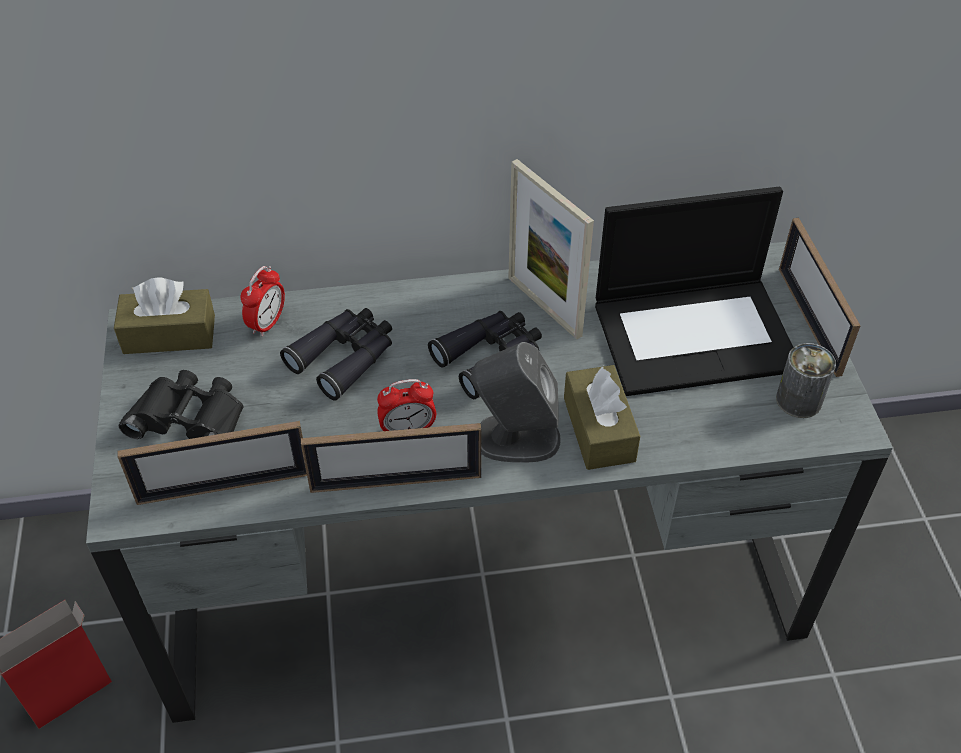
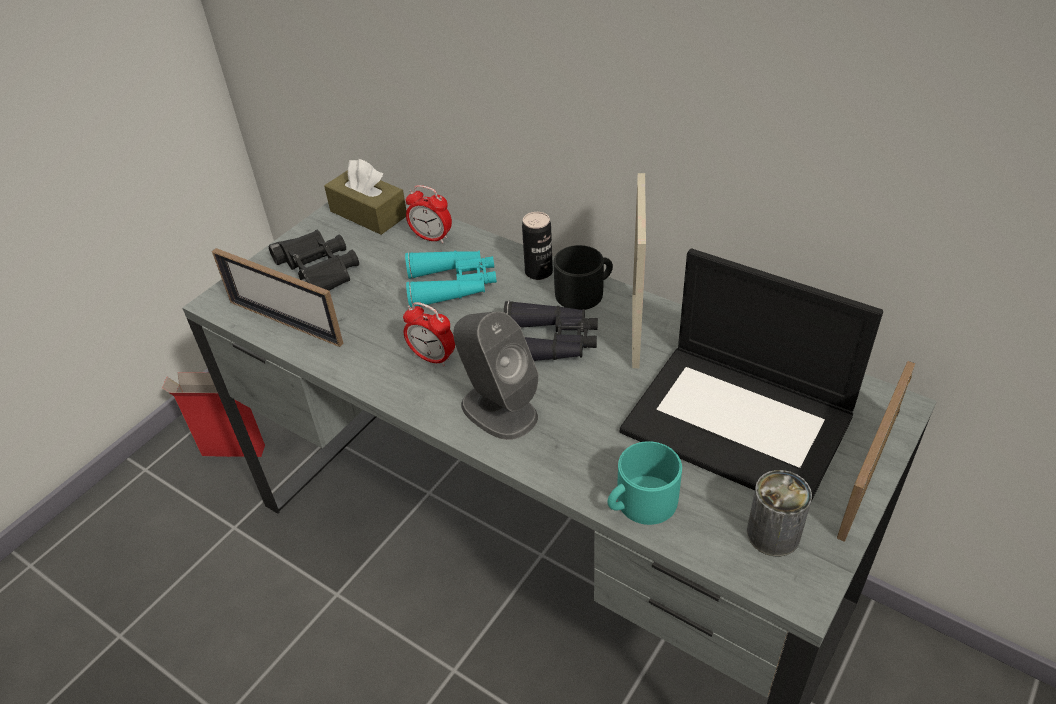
camera: 45 degrees right, 5 degrees down
alarm clock [241,266,285,337] -> alarm clock turned 45 degrees clockwise [406,185,452,243]
black binoculars [280,308,392,401] -> turquoise binoculars [405,250,497,308]
picture frame [301,423,481,493] -> none
brown tissue box [564,365,640,470] -> none
none -> can [522,212,553,280]
none -> black mug [554,245,613,310]
none -> turquoise mug [607,441,682,525]

